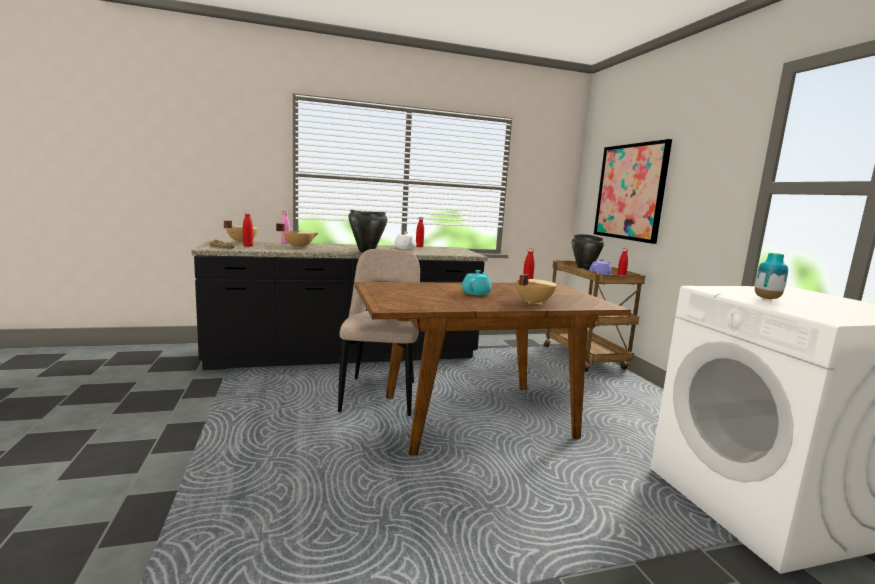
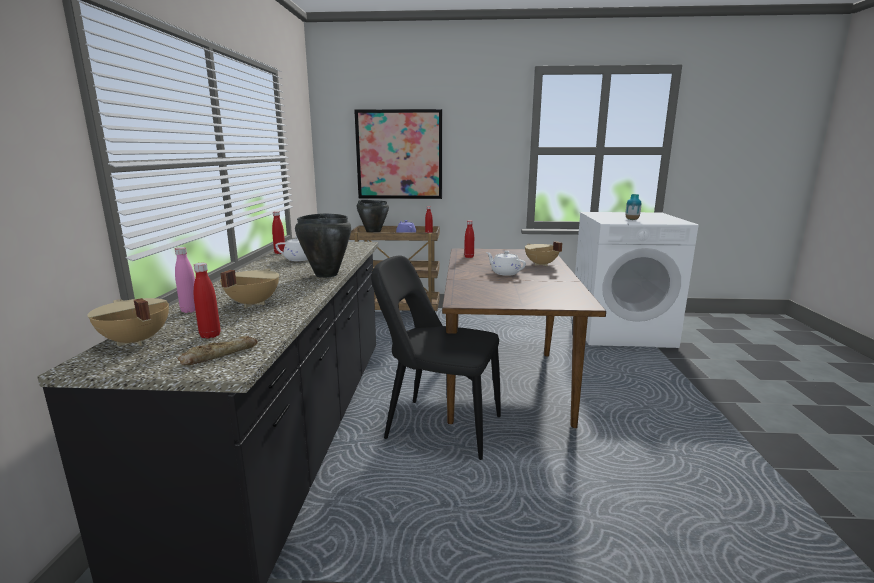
camera: 70 degrees left, 5 degrees up
beige chair [338,249,420,416] -> black chair [371,255,501,460]
turquoise teapot [462,270,492,295] -> white teapot [486,251,526,276]

